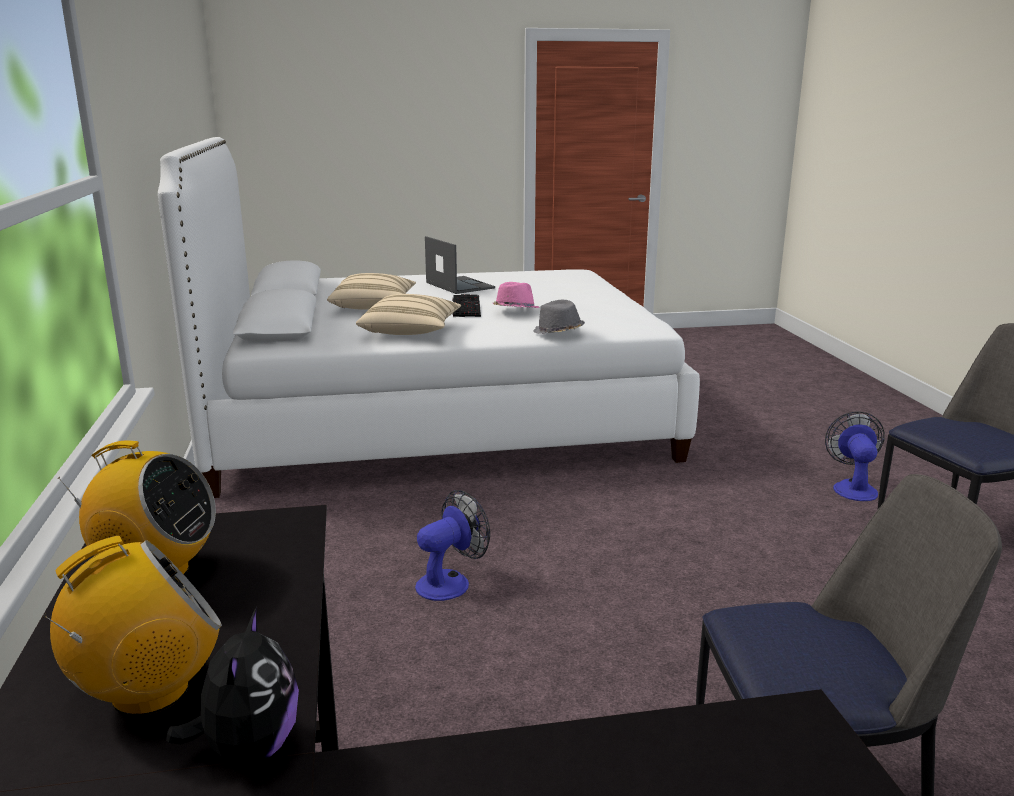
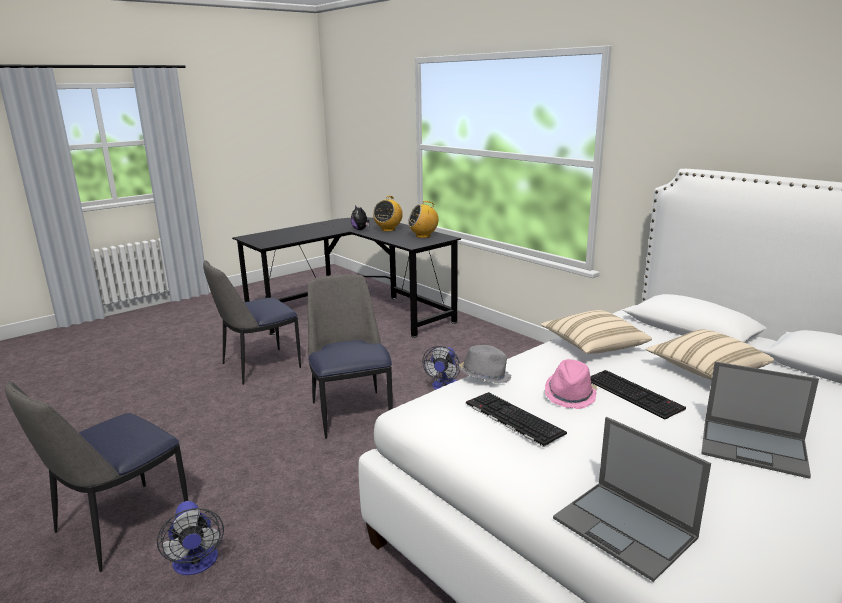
camera: 150 degrees right, 0 degrees up
none -> chair [308,274,393,439]
none -> keyboard [466,392,567,447]
none -> laptop [553,417,711,582]

